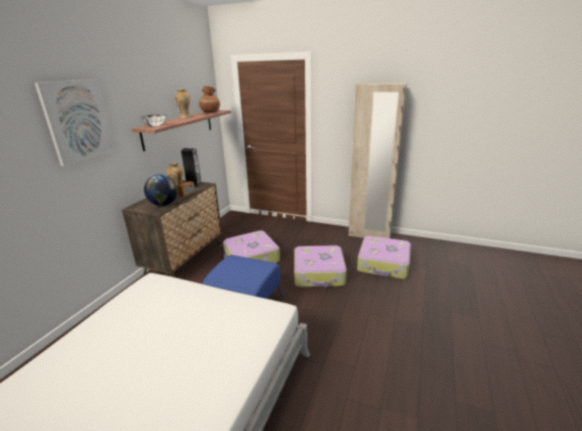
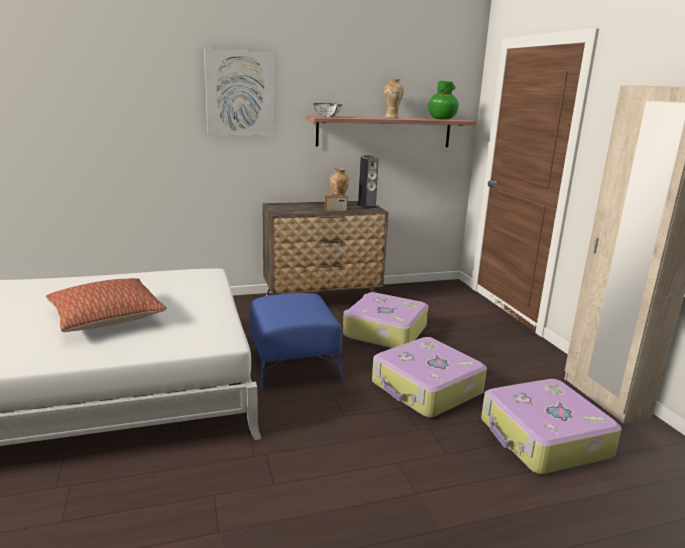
camera: 50 degrees right, 5 degrees down
globe [144,174,178,206] -> none
brown vase [199,86,220,113] -> green vase [428,81,459,119]
none -> pillow [46,278,167,332]

